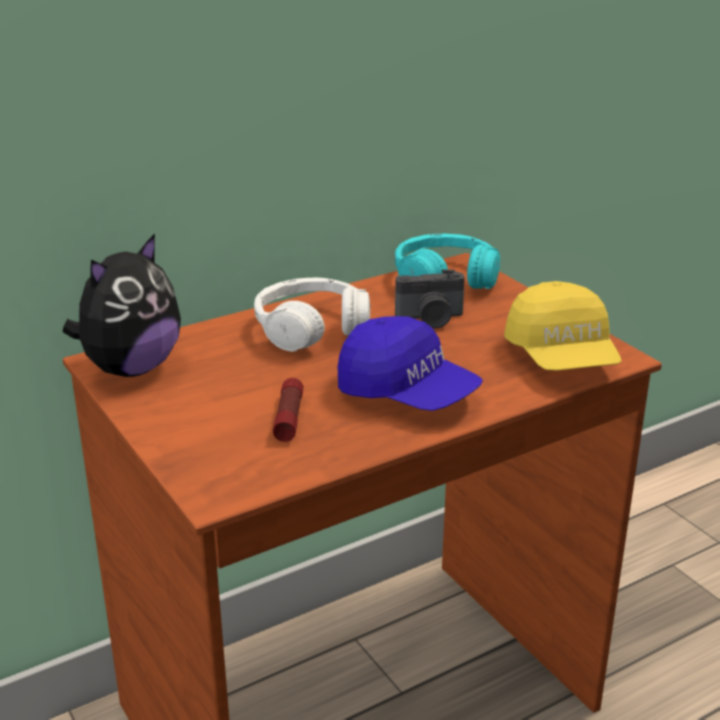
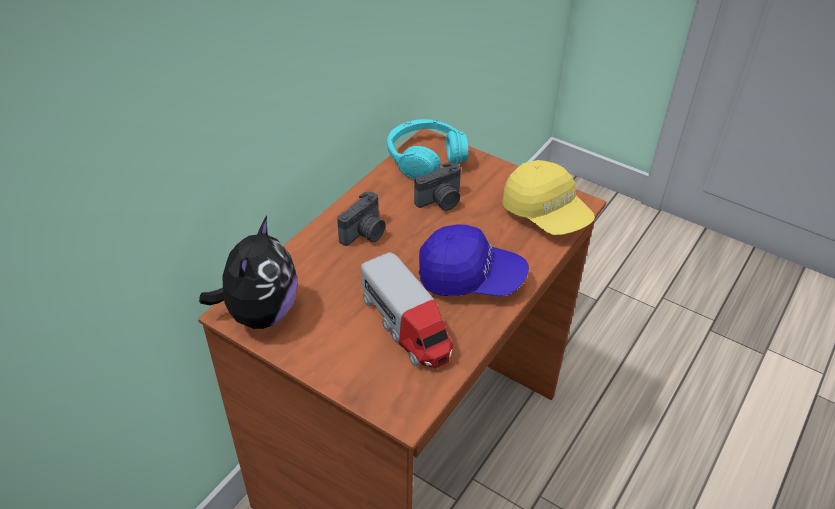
camera: 25 degrees left, 15 degrees up
white headphones [254,277,370,352] -> camera [337,192,386,246]
flashlight [273,378,304,442] -> toy truck [361,252,454,369]

